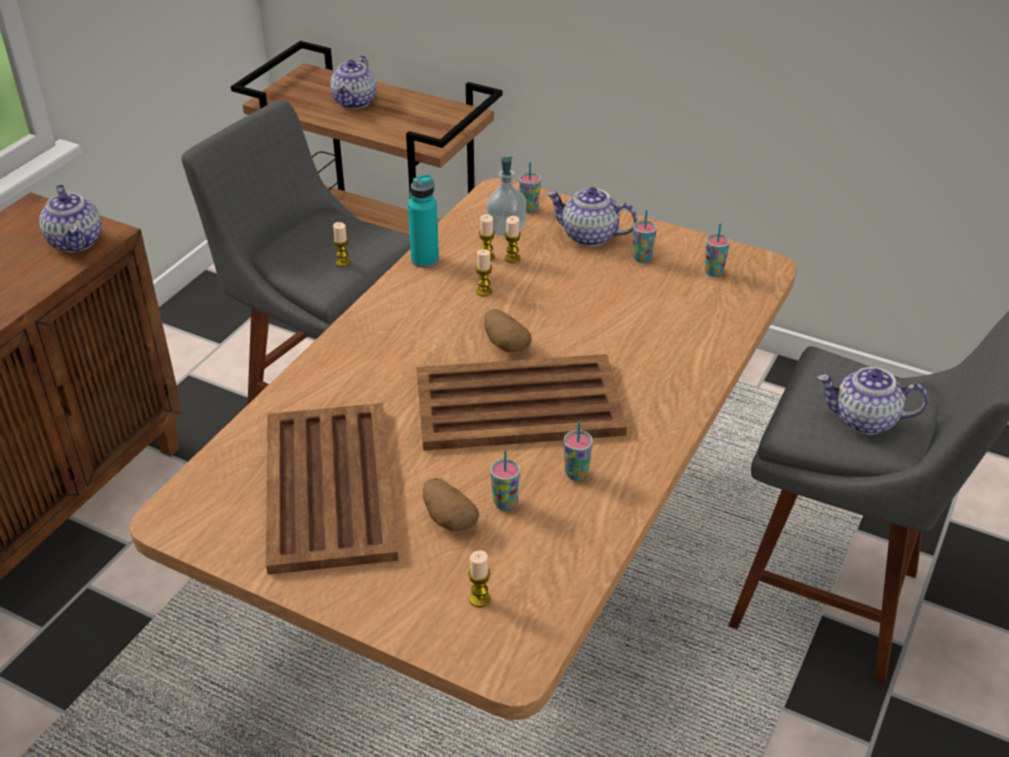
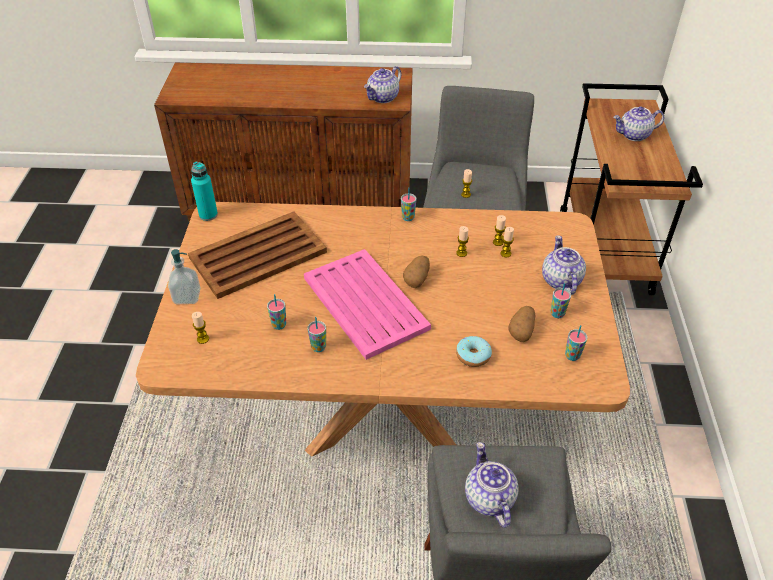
camera: 65 degrees right, 5 degrees up
turquoise bottle [408,174,439,268] -> turquoise bottle moved to [191,161,218,221]
brown tray [417,354,627,451] -> pink tray [304,249,431,360]
potato [423,478,479,531] -> potato moved to [508,306,535,342]
soap dispenser [487,157,526,237] -> soap dispenser moved to [168,249,200,304]
cup [519,162,541,213] -> cup moved to [401,188,417,221]
none -> donut [456,336,492,367]

